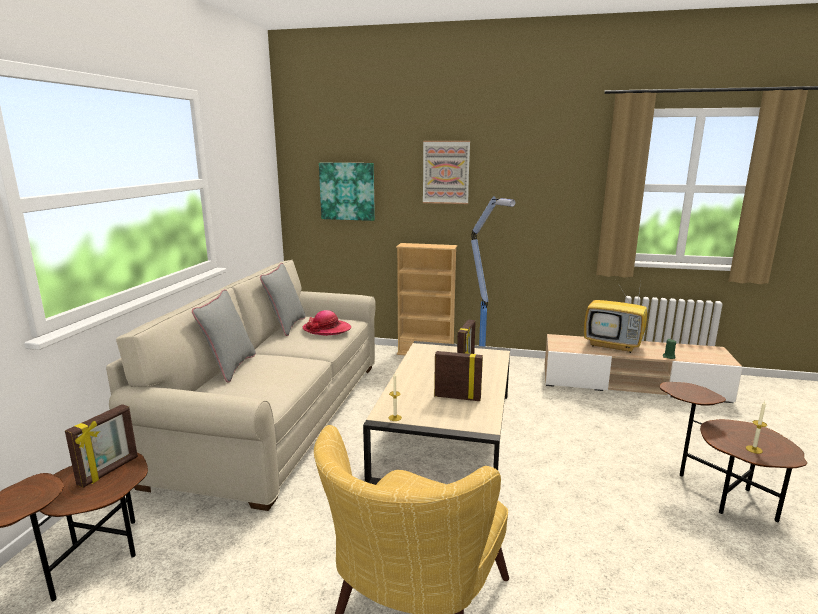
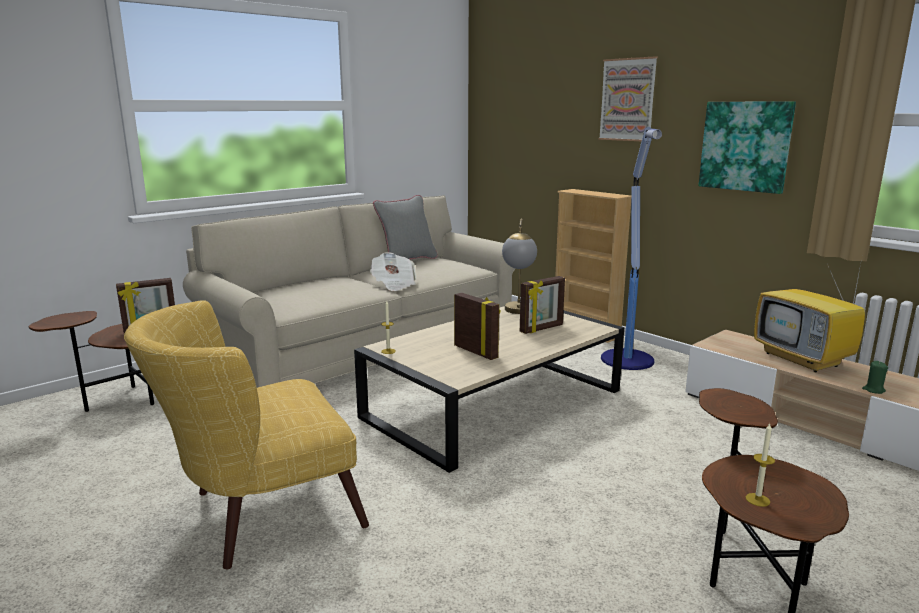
camera: 35 degrees right, 0 degrees up
grey pillow [192,289,256,383] -> none
hat [302,310,351,336] -> none
picture [319,163,375,221] -> picture moved to [699,101,796,194]
none -> newspaper [370,252,416,291]
none -> table lamp [502,218,537,314]

